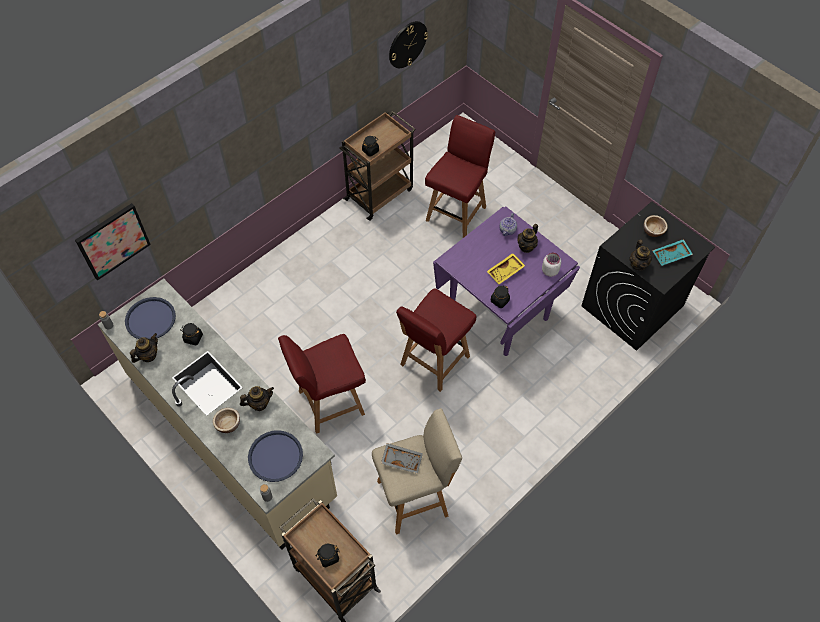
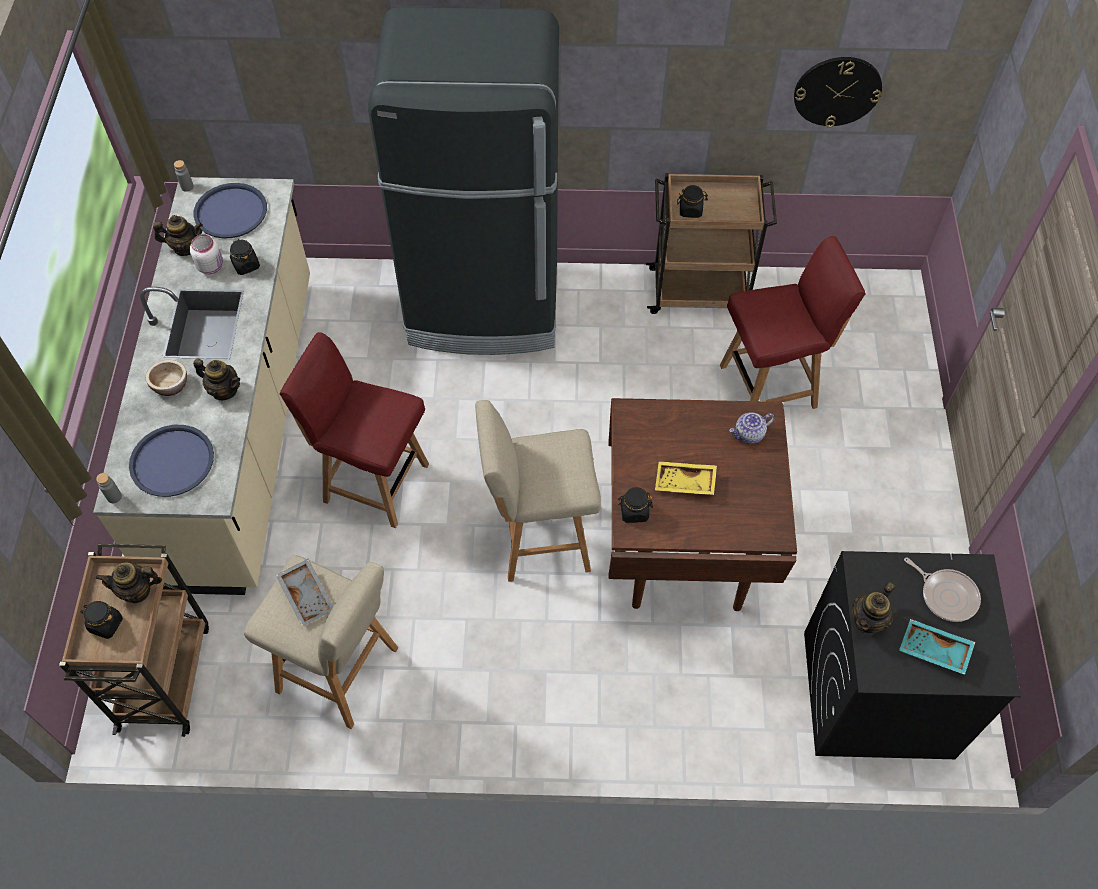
camera: 45 degrees right, 0 degrees up
picture [75,203,151,281] -> none
red chair [396,288,477,392] -> beige stool [475,400,601,582]
purple dining table [433,207,580,356] -> brown dining table [608,398,797,611]
teapot [518,224,538,253] -> teapot moved to [95,562,162,603]
white jar [542,253,561,277] -> white jar moved to [190,234,223,274]
bowl [644,215,668,237] -> frying pan [904,557,981,622]
none -> black fridge [368,6,559,355]

